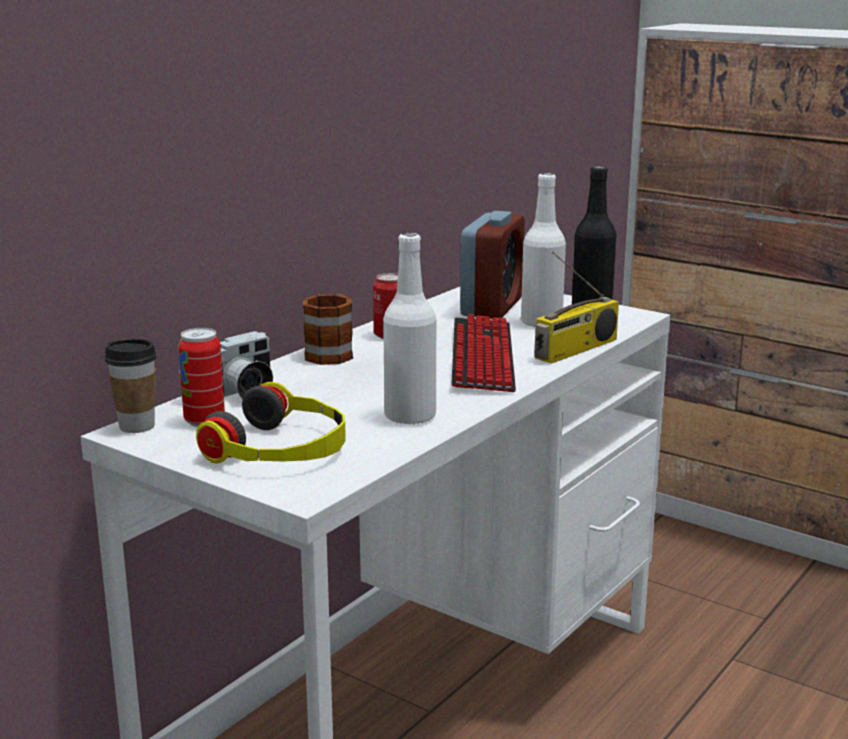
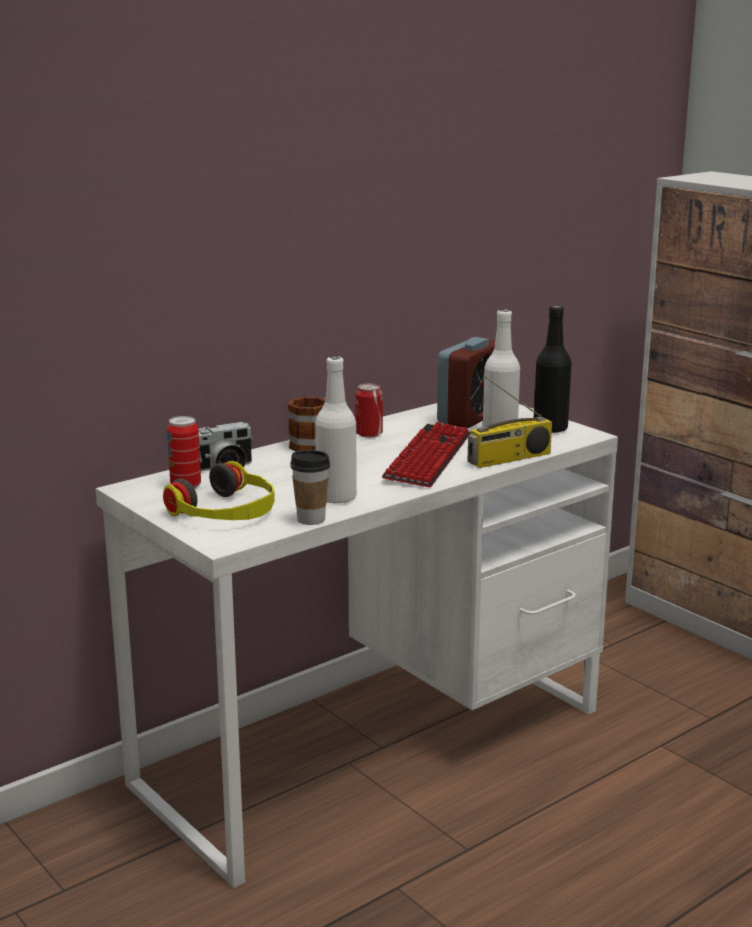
camera: 15 degrees right, 0 degrees up
cup [105,339,157,433] -> cup moved to [290,450,330,525]

